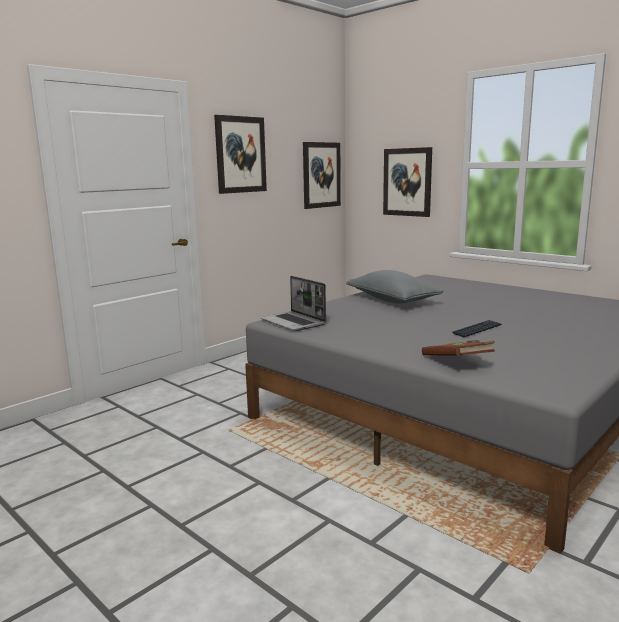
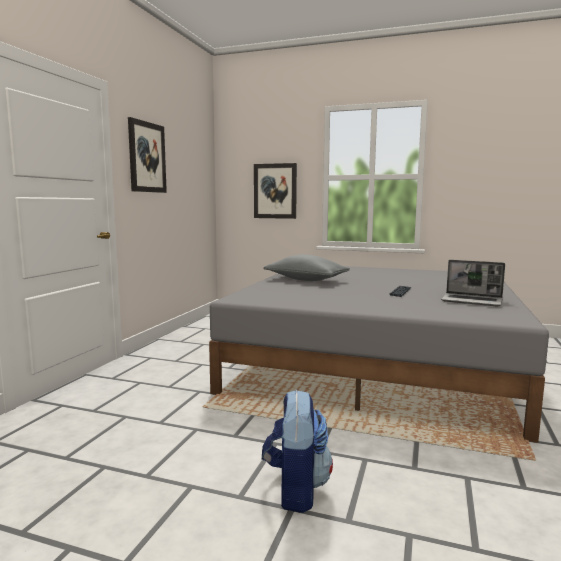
camera: 25 degrees left, 5 degrees down
laptop [260,276,326,331] -> laptop moved to [441,260,505,306]
picture [303,142,341,209] -> none
brown book [422,340,495,356] -> none
none -> backpack [262,389,333,513]

